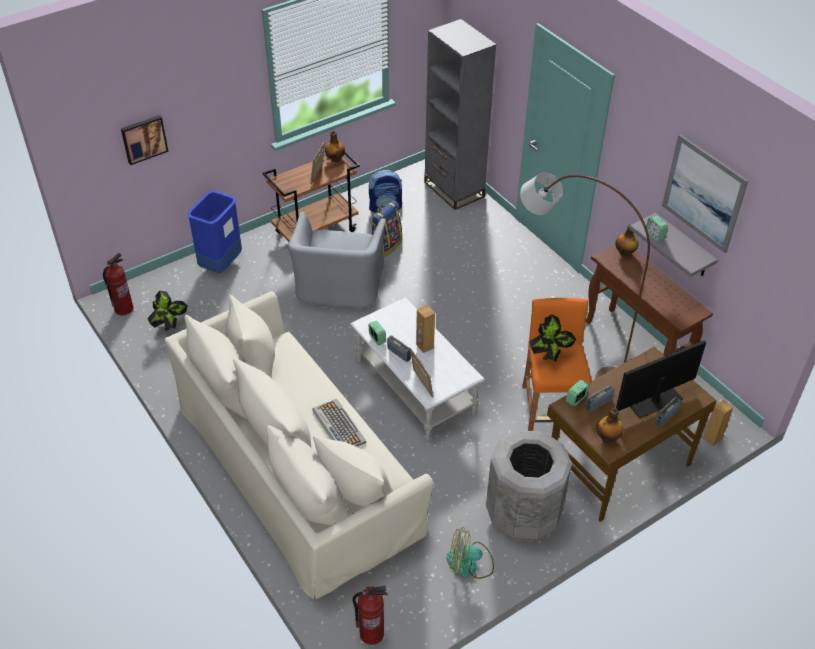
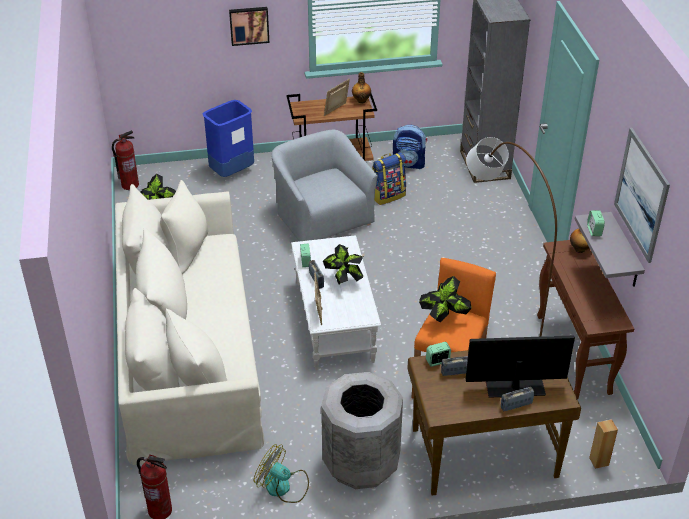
camera: 25 degrees right, 5 degrees down
picture [121,115,168,165] -> picture moved to [229,7,269,46]
grey armchair [288,212,386,308] -> grey armchair turned 120 degrees clockwise [271,129,378,241]
keyboard [312,399,366,447] -> none
brown speaker [416,305,435,353] -> potted plant [323,244,363,284]
bottle [596,408,624,443] -> none

